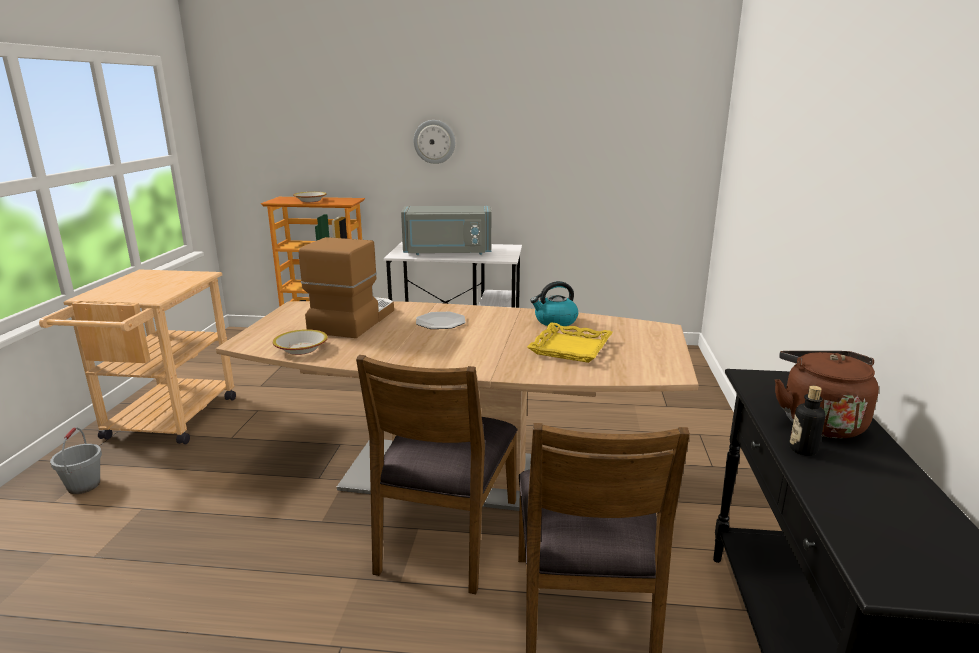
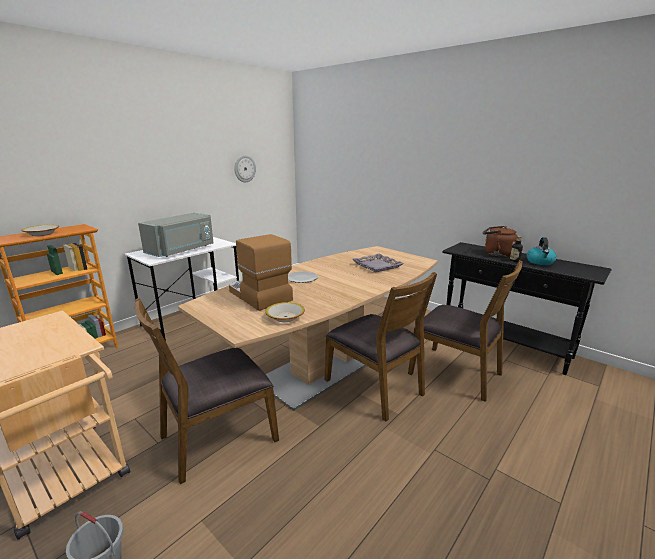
camera: 55 degrees left, 0 degrees up
wall clock [413,120,455,164] -> wall clock moved to [234,155,256,182]
yellow tray [527,322,613,363] -> grey tray [352,254,404,272]
kettle [530,281,578,327] -> kettle moved to [527,237,557,265]
none -> brown chair [135,298,279,484]

